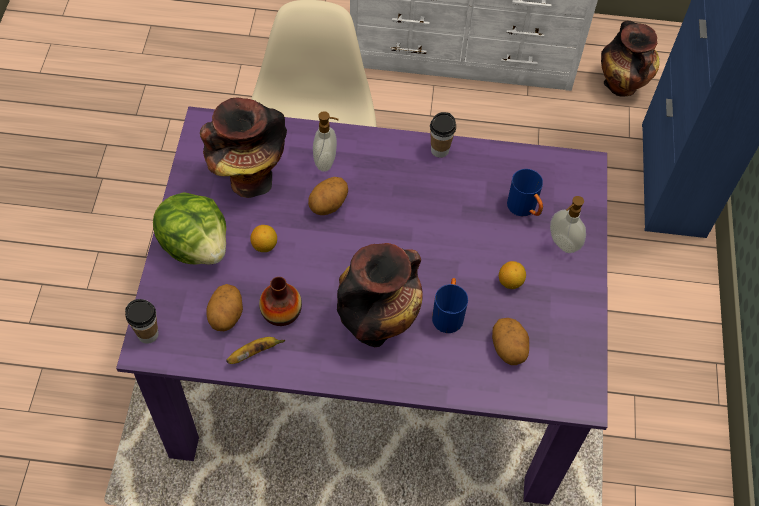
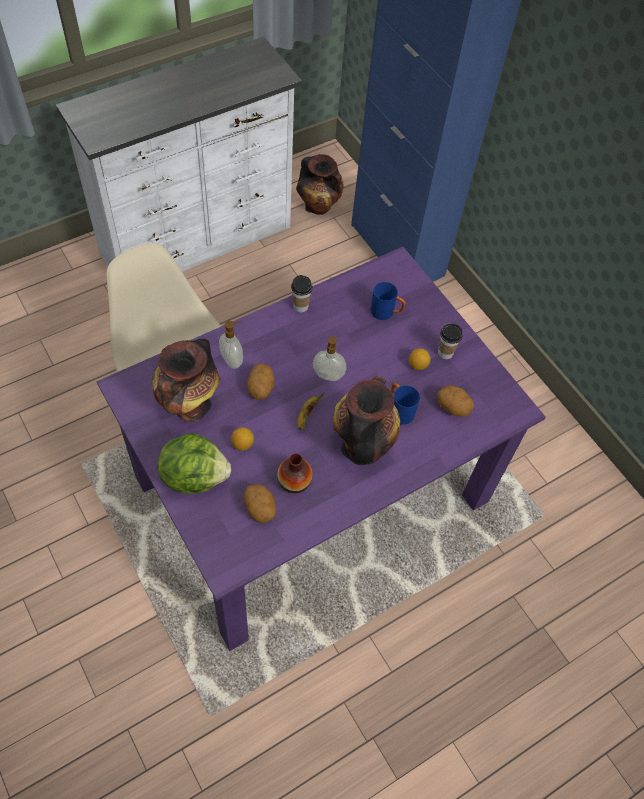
camera: 40 degrees left, 0 degrees up
cup [125,299,159,344] -> cup moved to [438,323,463,359]
banana [226,337,285,364] -> banana moved to [297,392,325,430]
soap dispenser [550,196,586,253] -> soap dispenser moved to [313,336,346,381]

